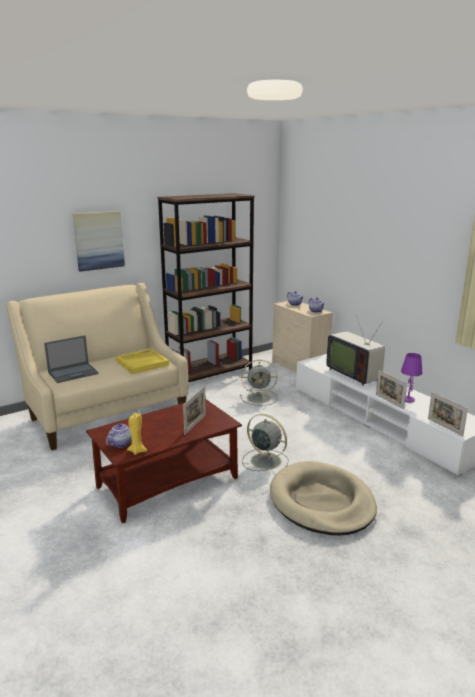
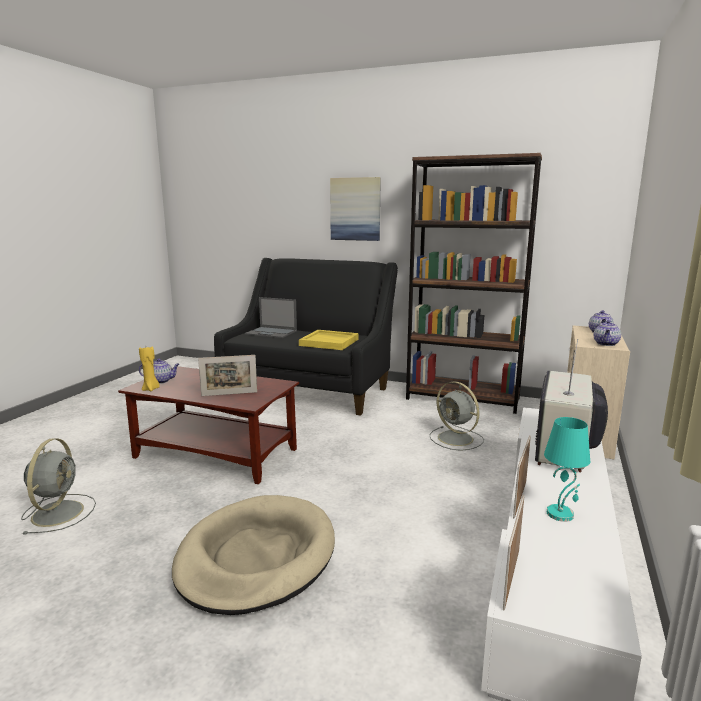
camera: 55 degrees right, 5 degrees down
beige sofa [7,283,189,450] -> black sofa [214,258,398,416]
grey fan [242,414,289,471] -> grey fan moved to [21,438,96,535]
purple table lamp [401,353,423,403] -> turquoise table lamp [544,417,590,522]

